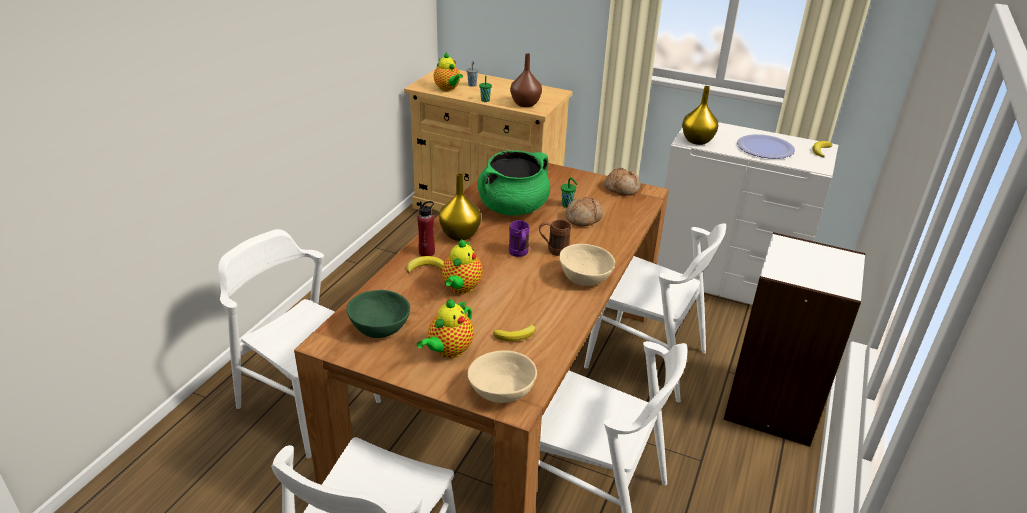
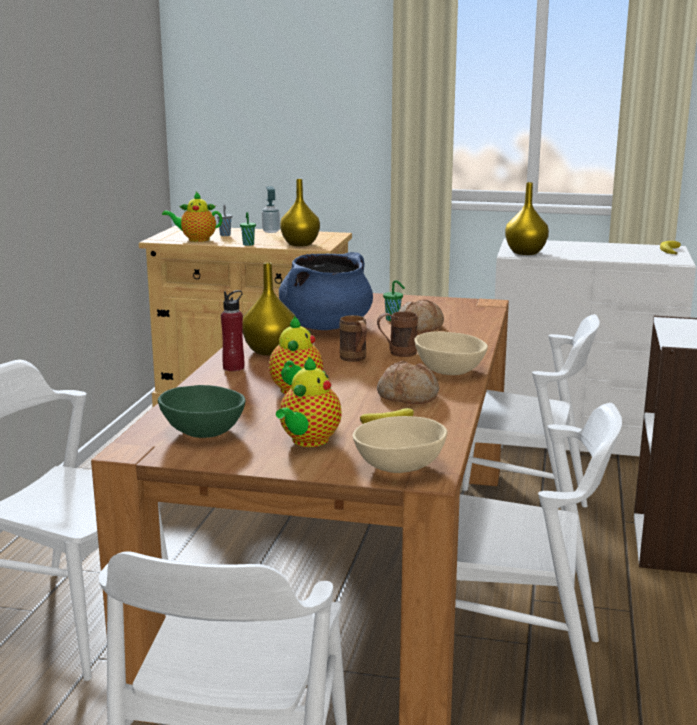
camera: 10 degrees left, 15 degrees down
banana [407,256,444,273] -> none
teapot [434,52,463,92] -> teapot turned 135 degrees clockwise [162,192,223,242]
green cooking pot [477,150,550,216] -> blue cooking pot [279,252,373,330]
purple mug [509,220,529,257] -> brown mug [340,315,367,362]
brown vase [510,53,542,107] -> yellow vase [280,179,320,246]
bread [604,168,641,196] -> bread moved to [377,361,439,404]
plate [737,134,795,159] -> none
none -> soap dispenser [262,186,280,233]

